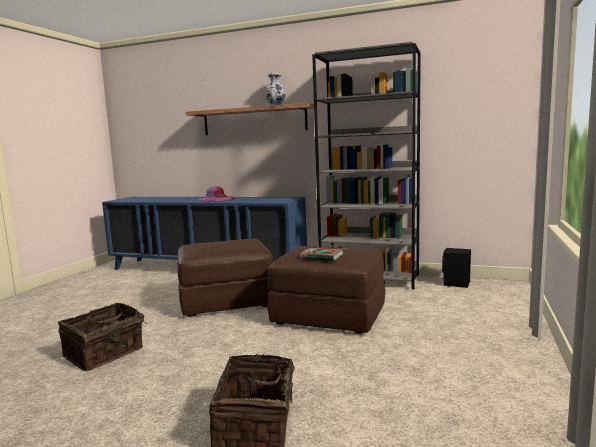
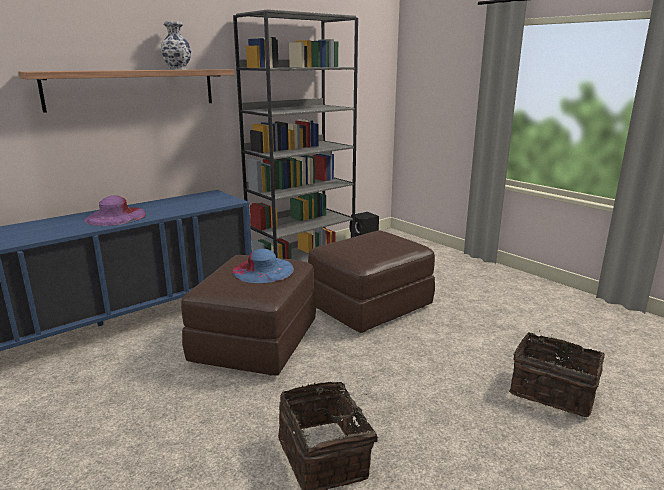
camera: 60 degrees left, 10 degrees up
book [300,248,343,261] -> none
none -> blue hat [232,249,294,283]

